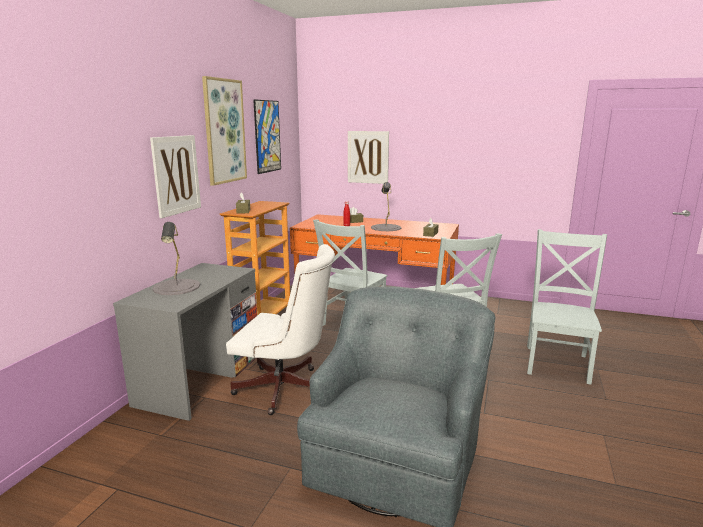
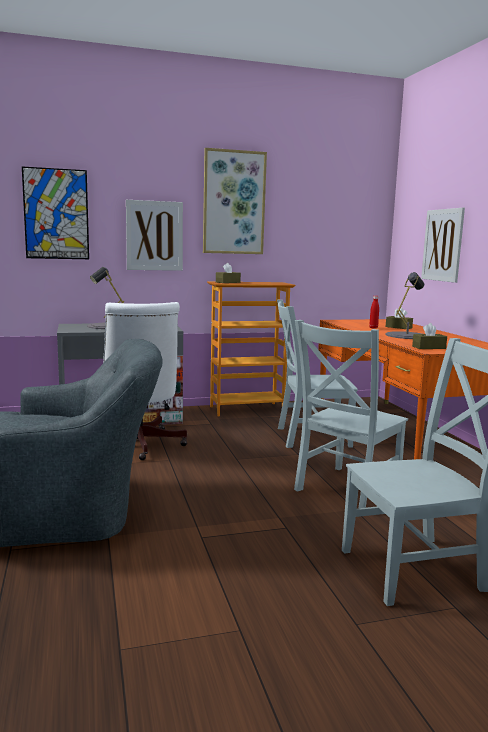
camera: 55 degrees right, 5 degrees down
picture [253,99,281,174] -> picture moved to [22,166,89,259]

